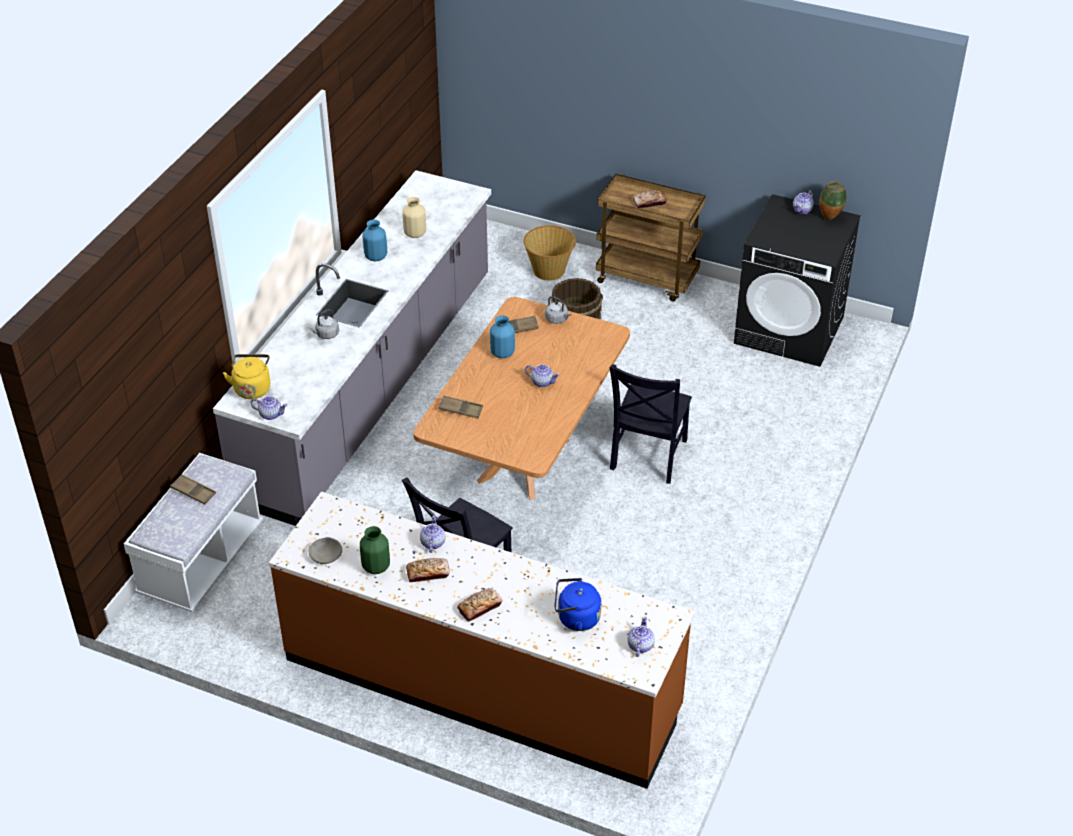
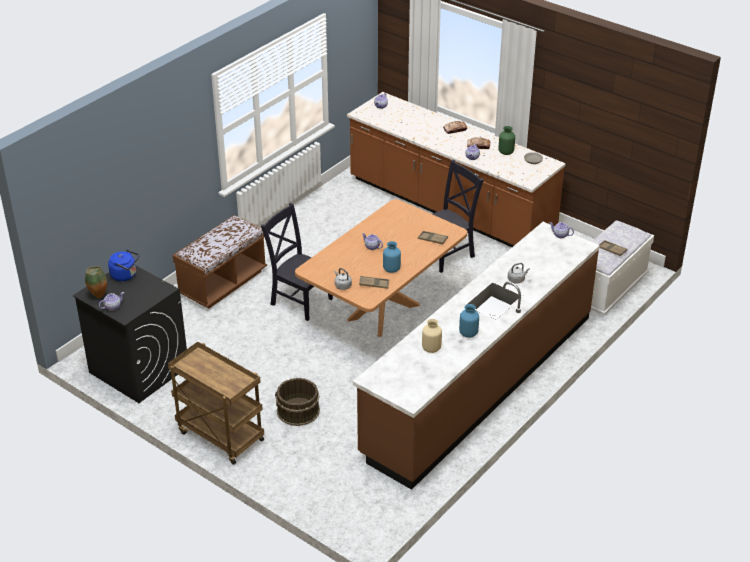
camera: 165 degrees left, 5 degrees down
grey counter [213,170,491,526] -> brown counter [353,222,600,490]
yellow kettle [223,354,270,399] -> none
basket [523,225,576,281] -> none
blue kettle [555,578,602,631] -> blue kettle moved to [108,250,140,281]
black chair [610,364,692,484] -> black chair turned 90 degrees counterclockwise [261,203,333,321]
bread [633,190,667,208] -> none
none -> brown bench [173,215,267,308]

